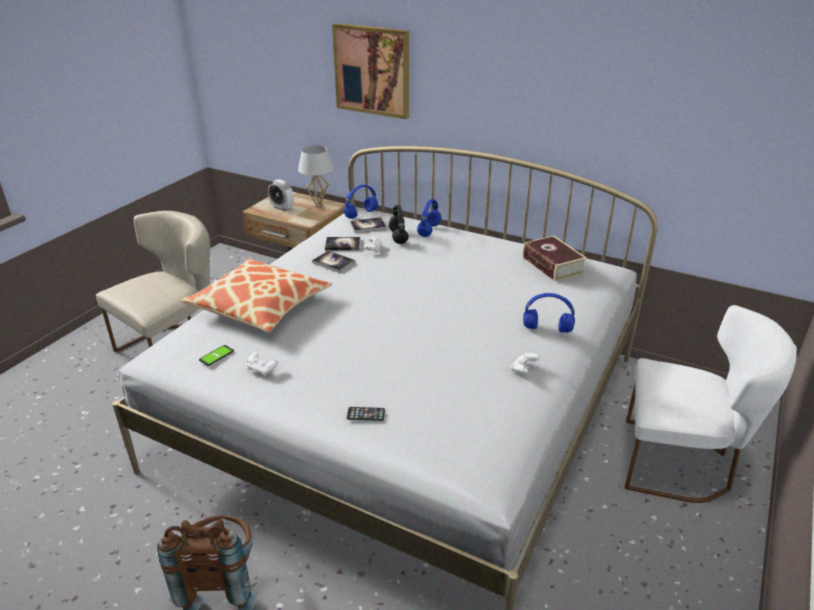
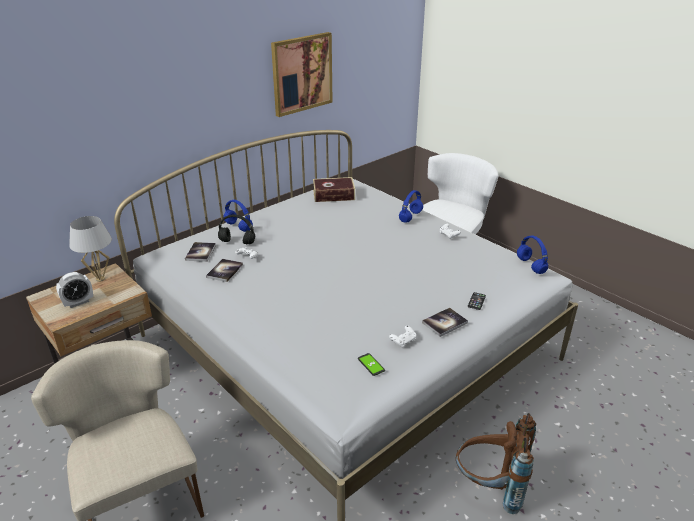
camera: 70 degrees left, 0 degrees up
pillow [181,259,332,332] -> none
book [312,251,355,273] -> book moved to [422,308,468,337]
picture [332,23,409,119] -> picture moved to [271,32,333,117]
blue headphones [344,185,378,219] -> blue headphones moved to [517,236,548,274]

